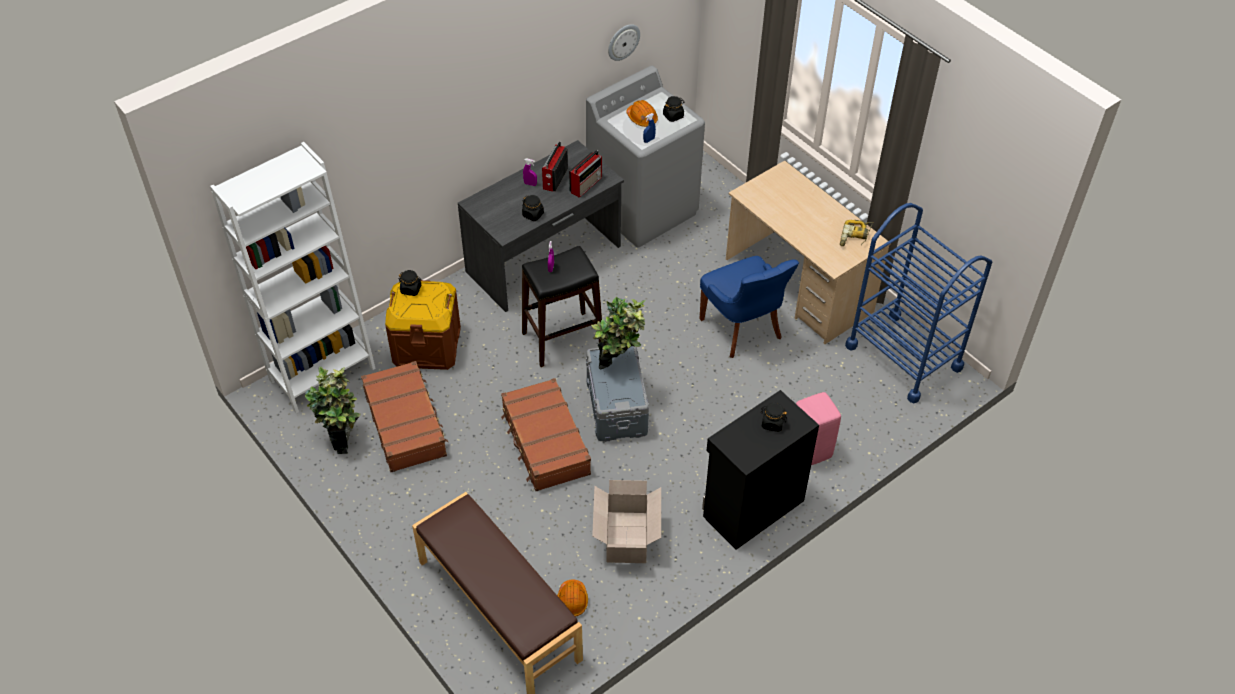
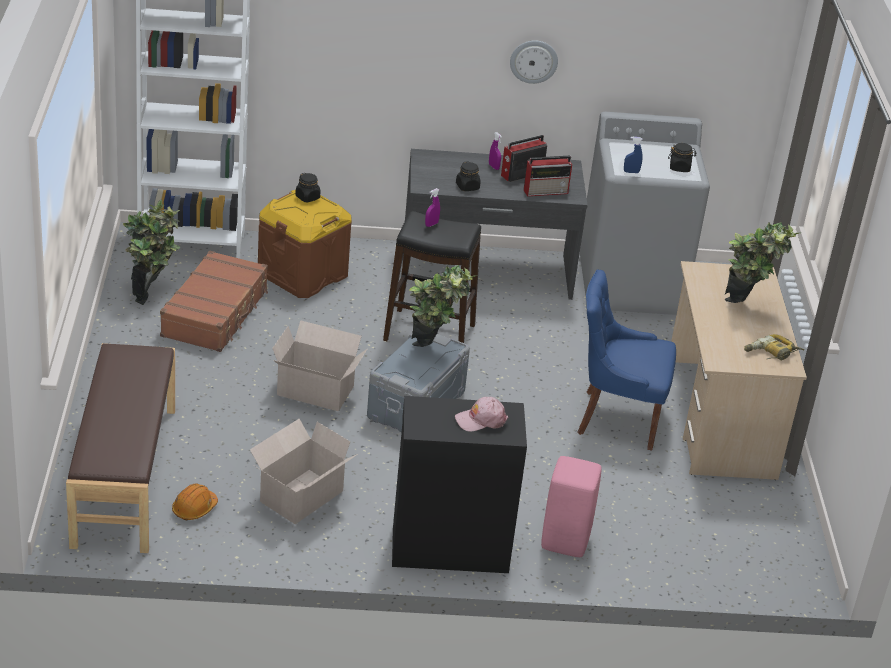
camera: 35 degrees right, 15 degrees down
brown suitcase [501,378,591,491] -> cardboard box [272,320,367,411]
wall clock [608,24,640,61] -> wall clock moved to [510,40,558,84]
orange hard hat [626,100,658,127] -> none
blue chair [700,256,799,358] -> blue chair turned 90 degrees clockwise [577,269,676,450]
black jar [760,403,787,432] -> pink cap [455,397,508,432]
blue cart [845,203,992,404] -> none
none -> potted plant [725,222,799,303]

